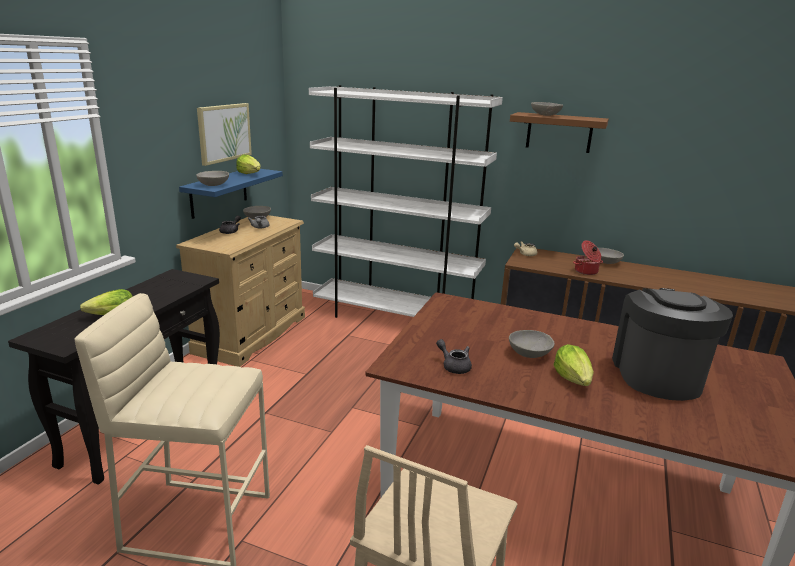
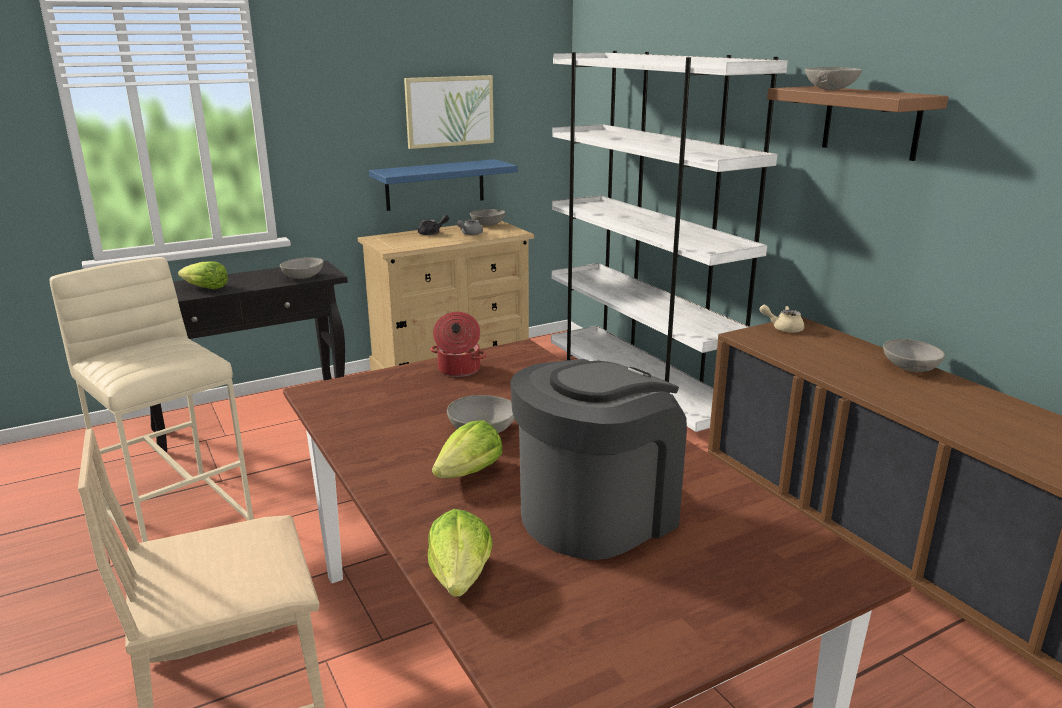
camera: 40 degrees right, 0 degrees up
grey bowl [196,171,229,186] -> grey bowl moved to [280,257,323,279]
lettuce [236,155,261,174] -> lettuce moved to [428,509,492,597]
grey teapot [436,339,472,374] -> none
cooking pot [573,240,603,275] -> cooking pot moved to [431,312,487,377]

